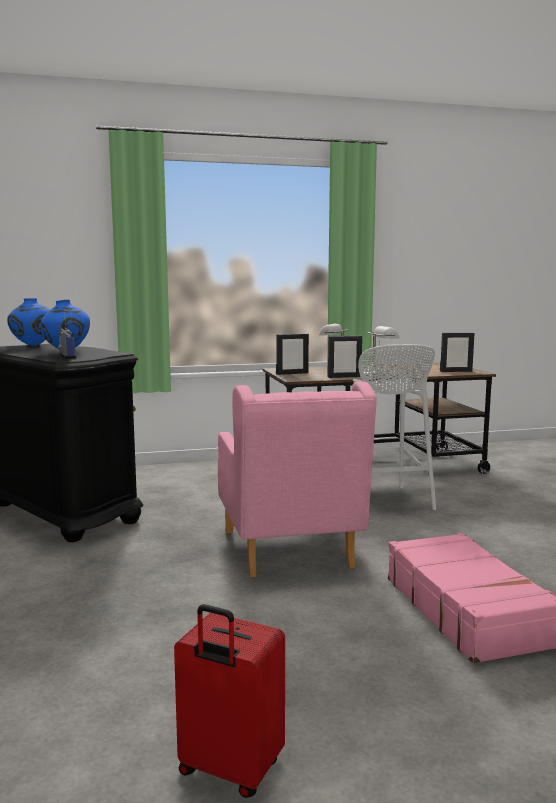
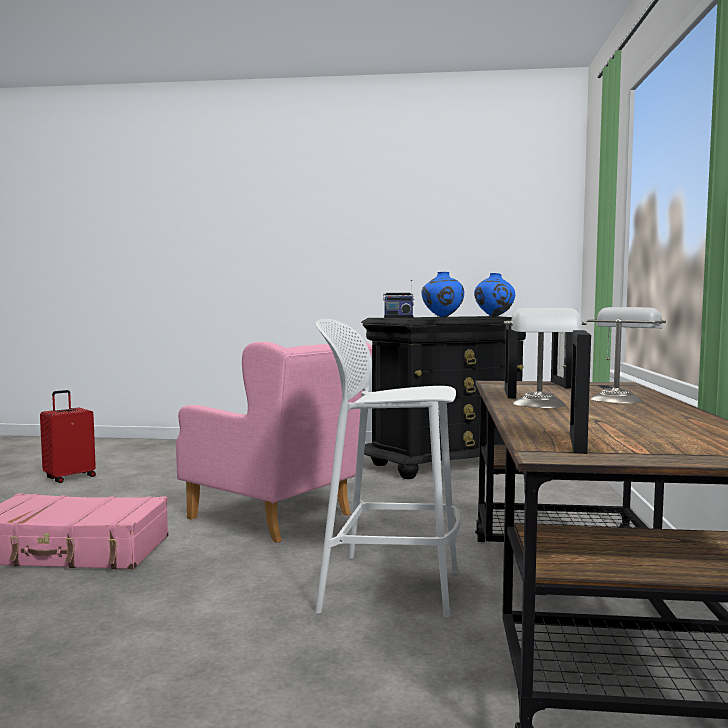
camera: 110 degrees right, 5 degrees down
pink armchair [218,382,377,577] -> pink armchair turned 150 degrees counterclockwise [176,342,372,543]

